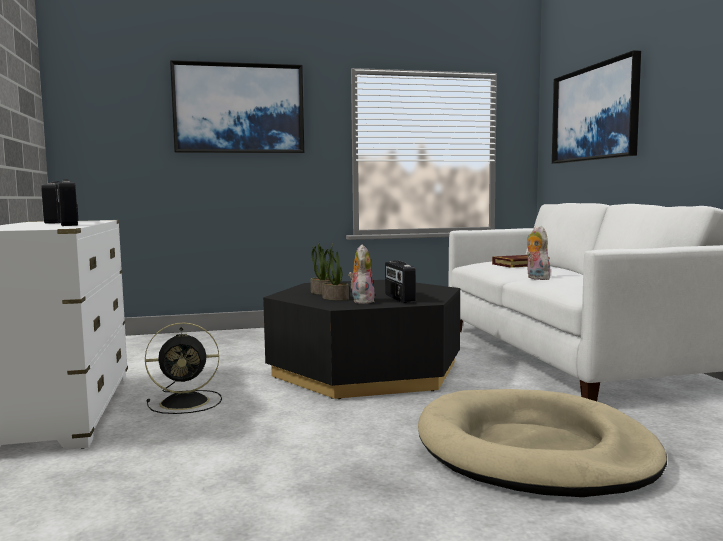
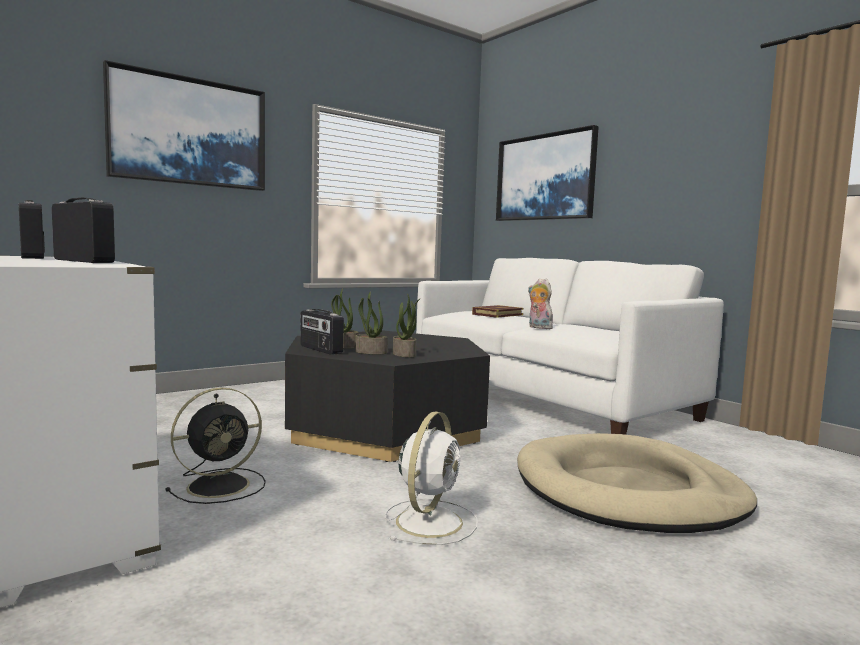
camera: 25 degrees left, 0 degrees up
plush toy [348,244,375,304] -> potted plant [393,293,421,358]
radio [385,261,416,303] -> radio moved to [300,309,344,355]
none -> white fan [385,411,478,545]

